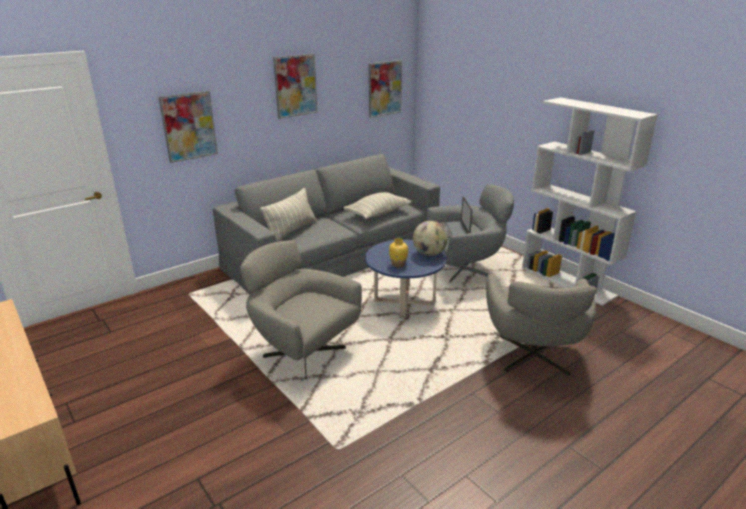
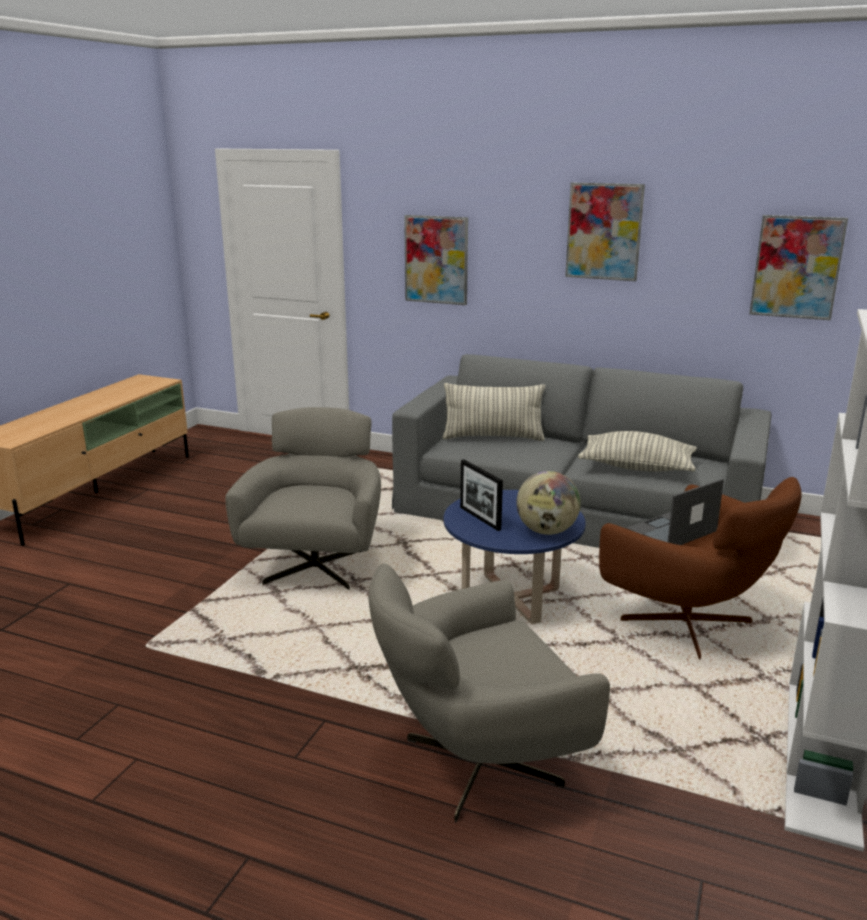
camera: 60 degrees right, 5 degrees down
yellow vase [389,238,408,267] -> picture frame [460,459,503,531]
grey armchair [426,184,514,283] -> brown armchair [599,477,802,659]

